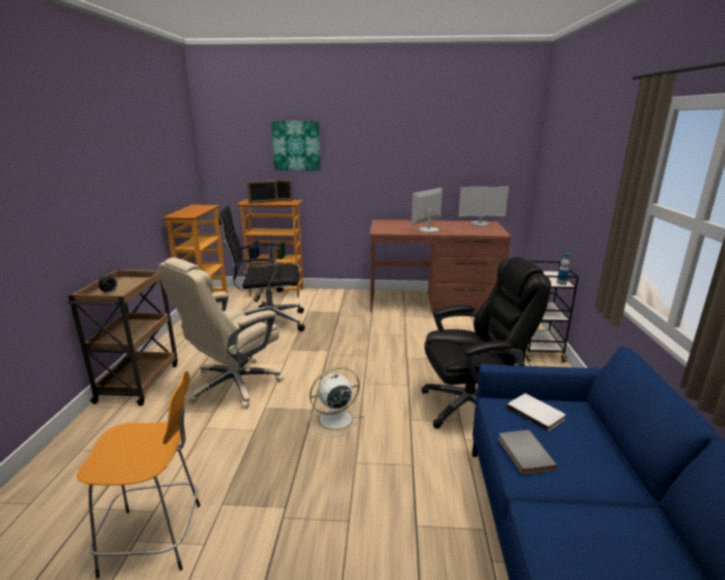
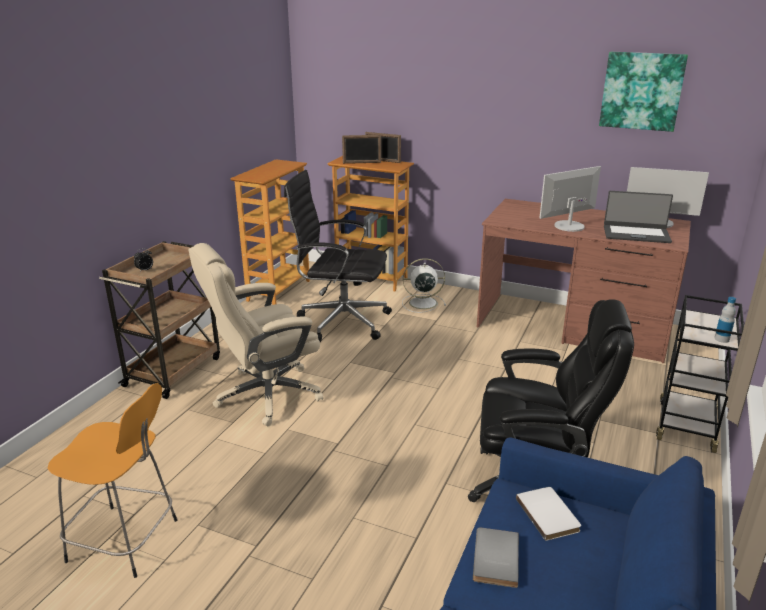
camera: 20 degrees right, 5 degrees up
picture [271,121,321,171] -> picture moved to [599,52,688,132]
white fan [309,367,364,437] -> white fan moved to [402,258,446,313]
none -> laptop [604,191,673,243]

